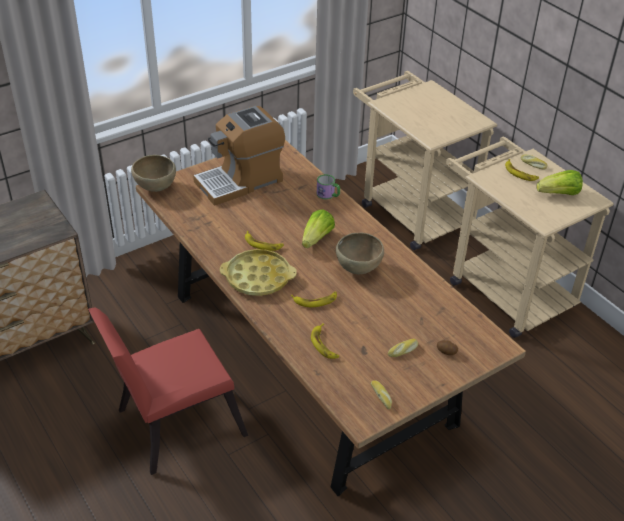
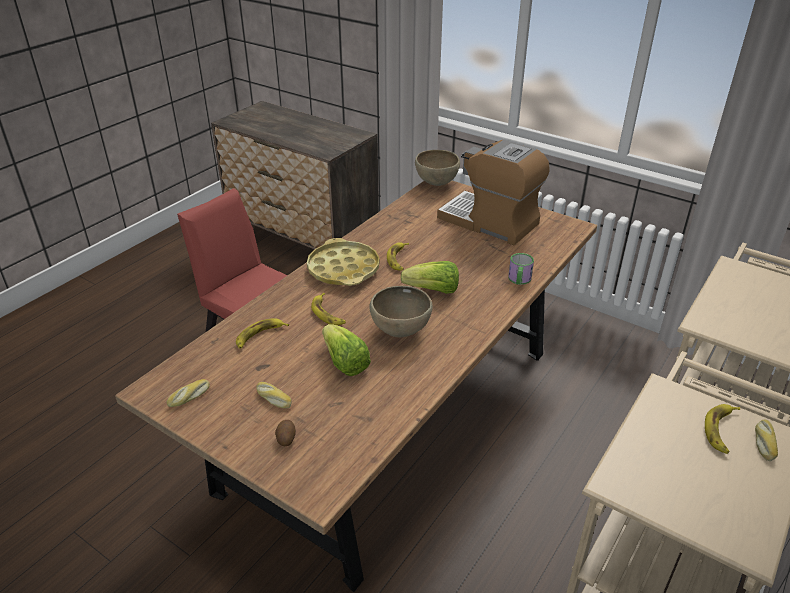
camera: 70 degrees right, 5 degrees down
lettuce [537,170,583,195] -> lettuce moved to [322,324,371,376]

